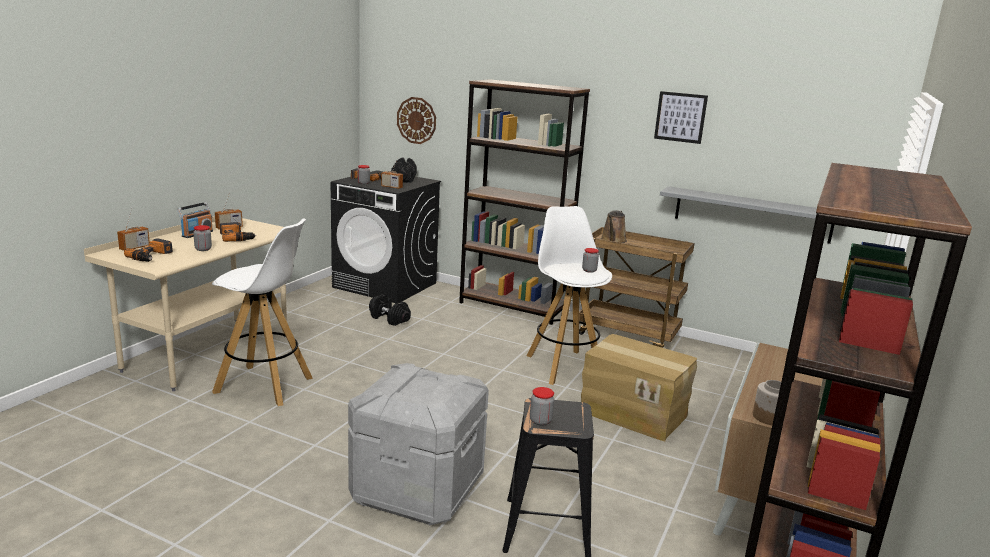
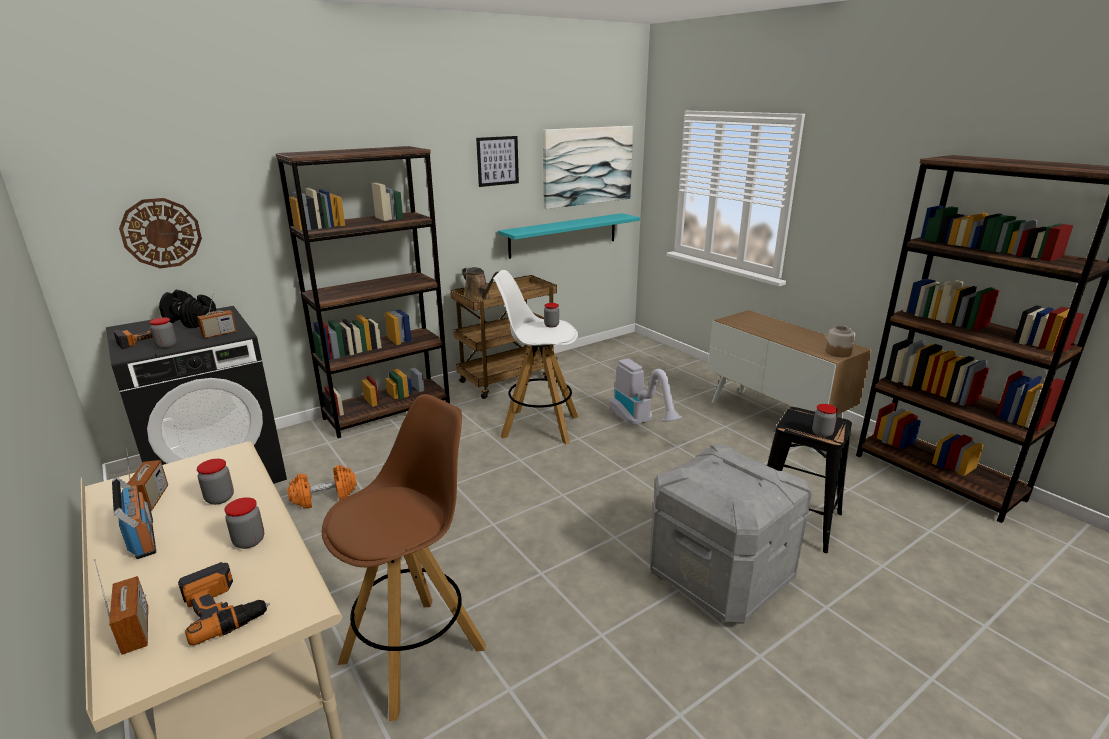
camera: 60 degrees left, 5 degrees up
white stool [212,219,313,406] -> brown stool [322,394,486,721]
power drill [220,222,256,242] -> jar [197,459,234,505]
black dumbbell [369,294,411,326] -> orange dumbbell [287,465,357,509]
cardboard box [581,334,697,442] -> vacuum cleaner [610,359,682,426]
grey shelf [660,186,834,244] -> turquoise shelf [498,213,640,259]
none -> picture [543,126,633,209]

